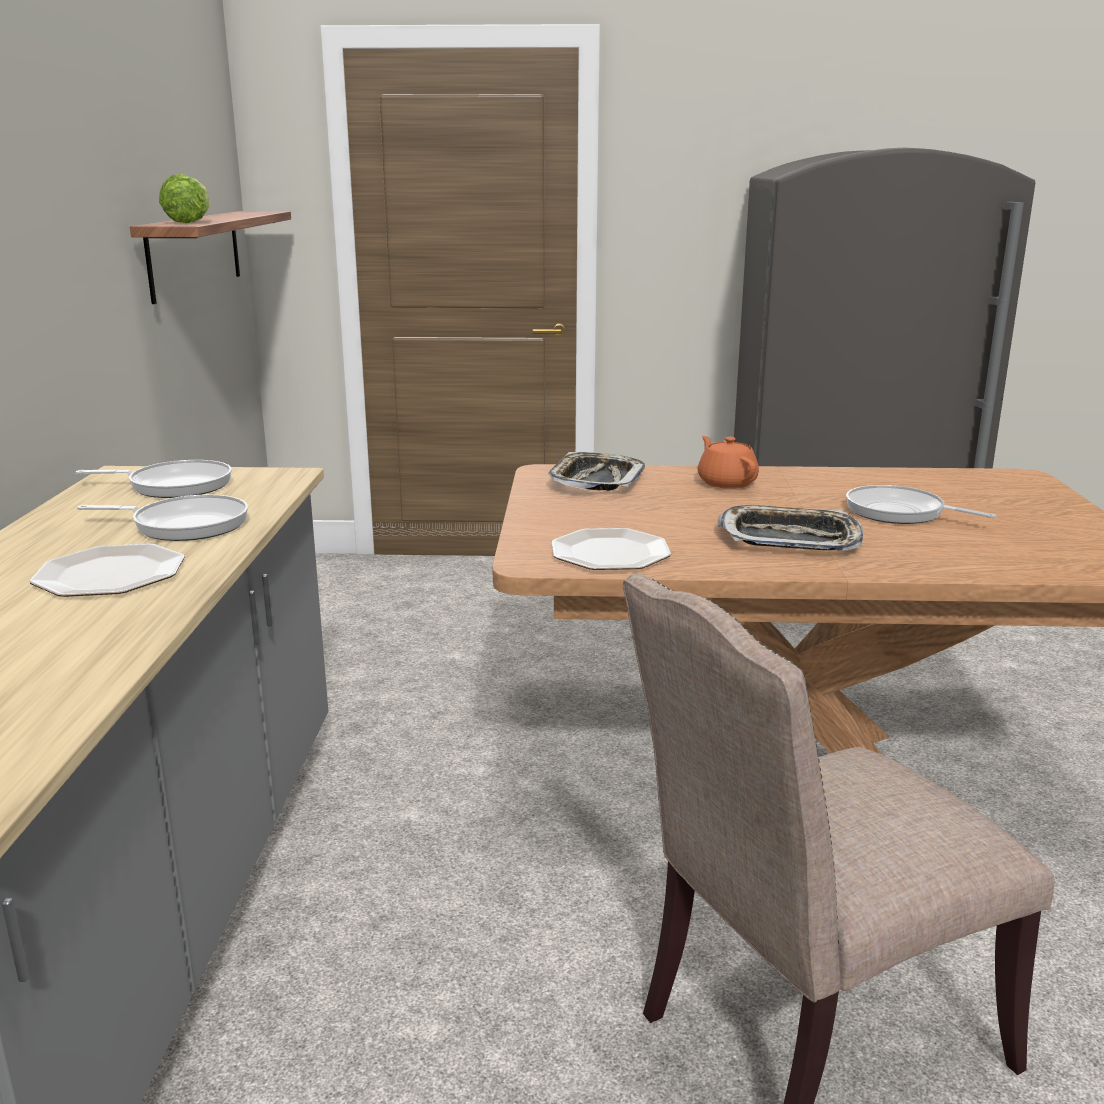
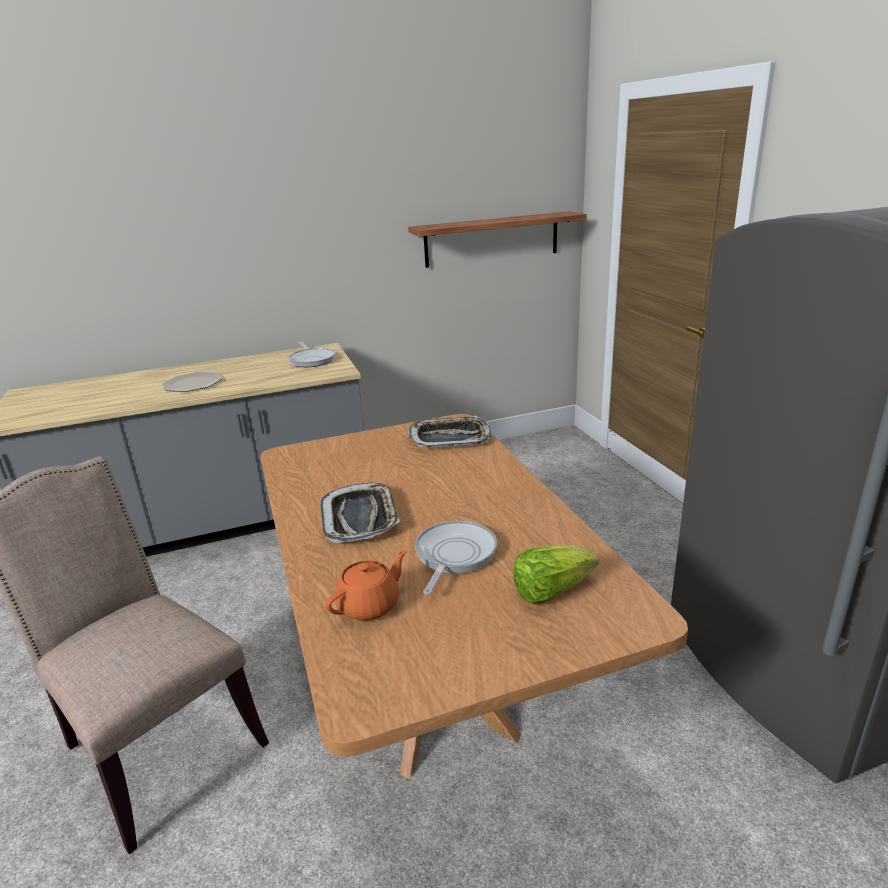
camera: 70 degrees right, 5 degrees up
frying pan [77,495,248,541] -> none
lettuce [159,174,210,223] -> lettuce moved to [513,545,598,604]
plate [552,528,671,570] -> none
orange teapot [698,436,759,489] -> orange teapot moved to [325,550,407,621]

